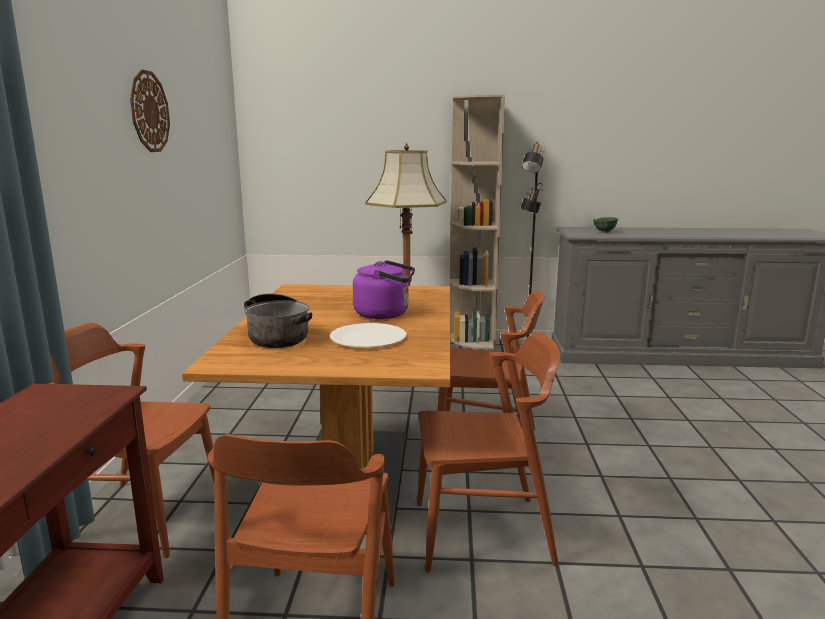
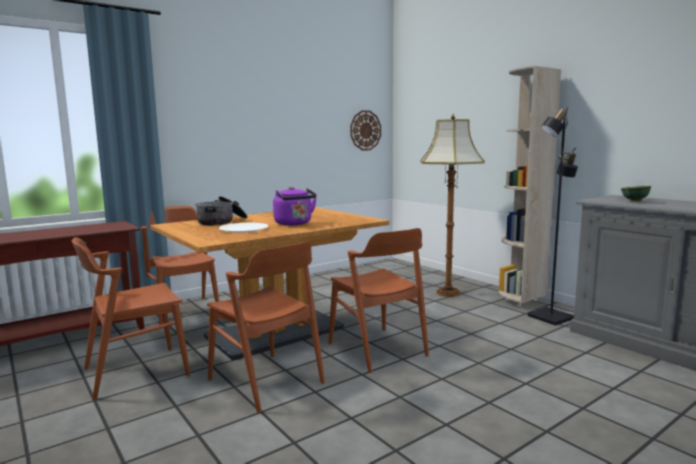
camera: 50 degrees right, 5 degrees down
wall clock [130,69,170,152] -> wall clock moved to [350,110,381,151]

